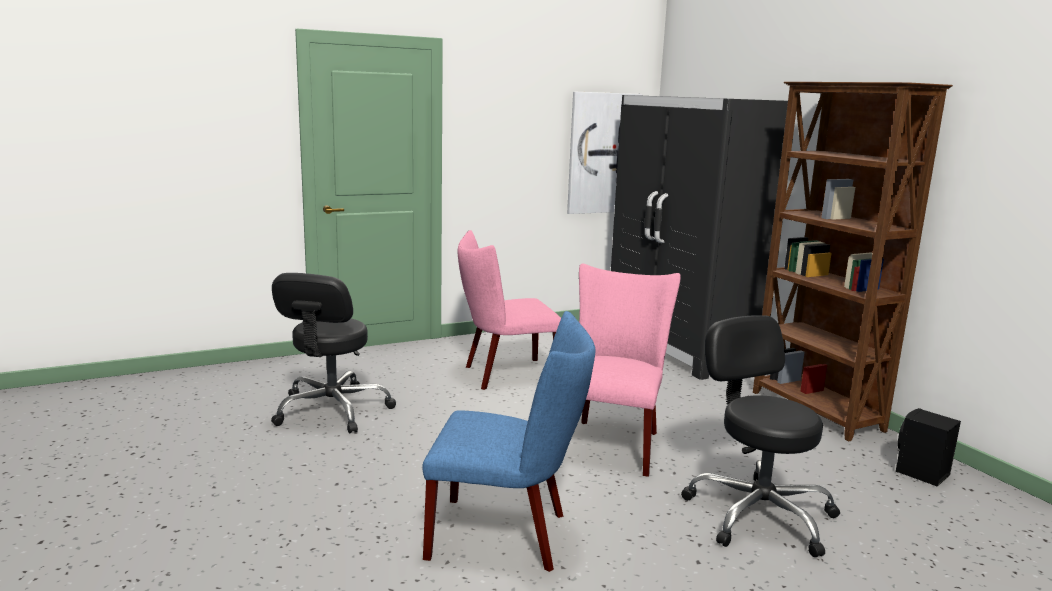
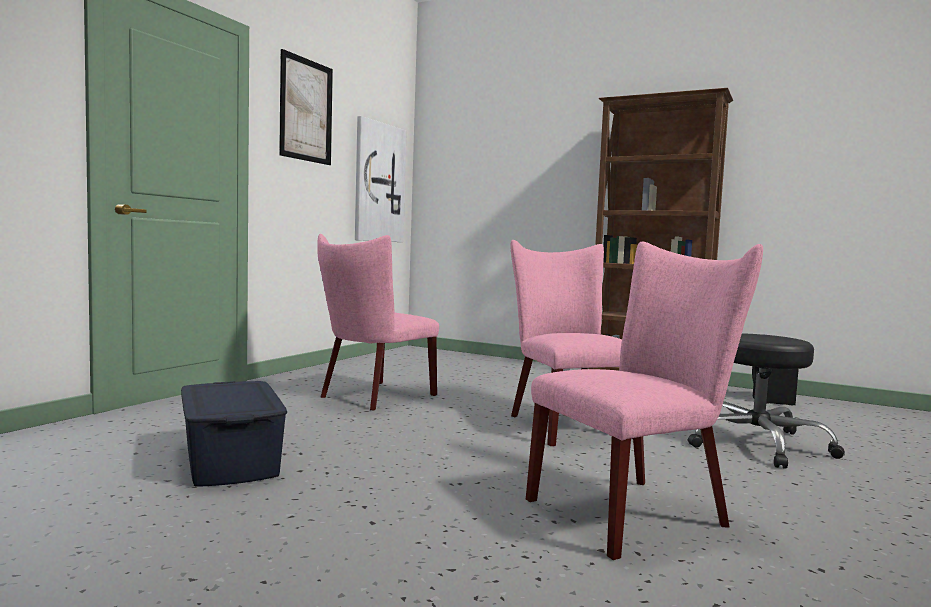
camera: 35 degrees left, 10 degrees down
black office chair [271,273,396,433] -> blue storage box [181,381,287,487]
blue chair [422,311,595,572] -> pink chair [526,242,763,560]
black cabinet [611,95,788,380] -> none
none -> picture [279,49,333,165]

